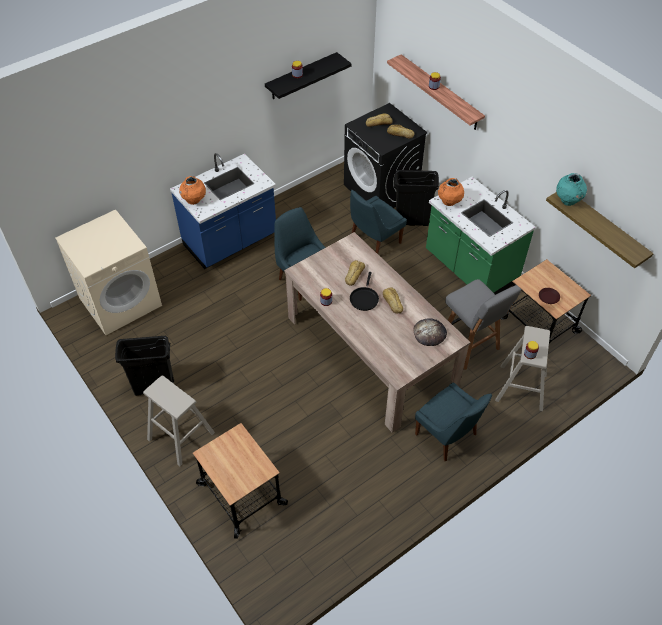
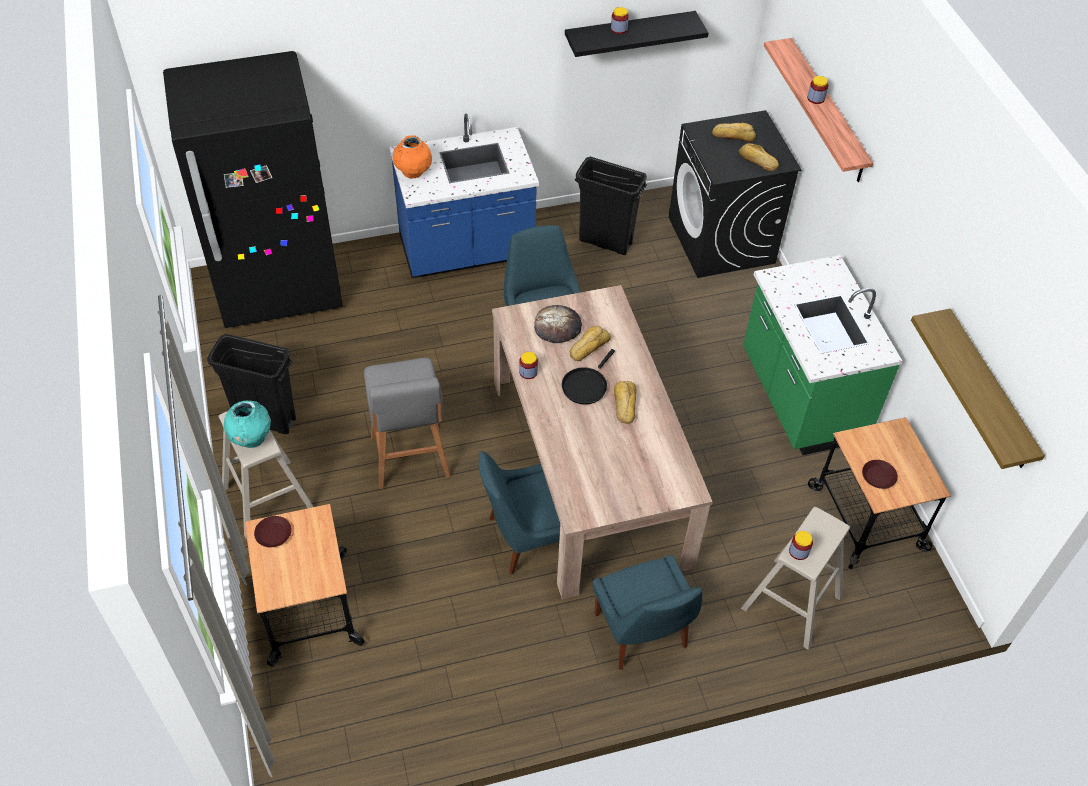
camera: 20 degrees right, 0 degrees up
beige washing machine [55,209,162,335] -> black fridge [163,51,343,328]
blue chair [350,190,407,254] -> blue chair moved to [479,451,560,575]
black trash can [394,170,439,226] -> black trash can moved to [575,156,647,255]
bread [414,318,447,346] -> bread moved to [534,305,582,343]
orange vase [438,178,464,206] -> none
grey stool [445,279,521,370] -> grey stool moved to [364,358,451,489]
turquoise vase [556,173,587,206] -> turquoise vase moved to [224,401,271,448]
none -> brown plate [254,516,292,547]

